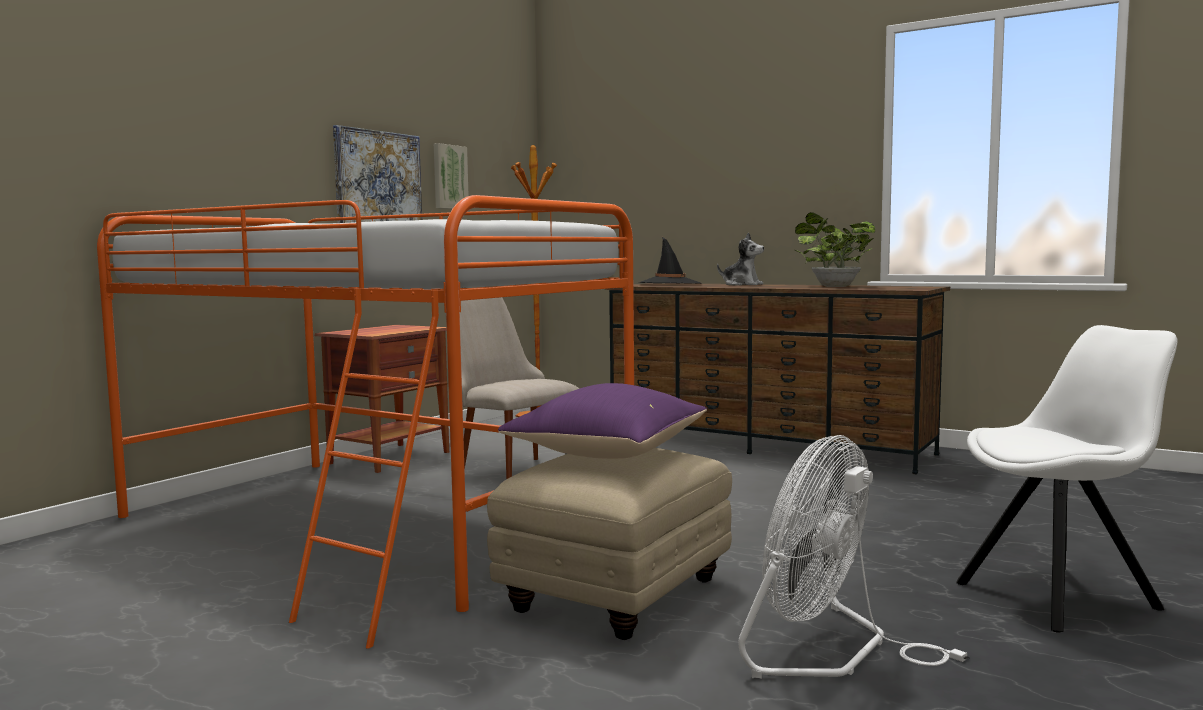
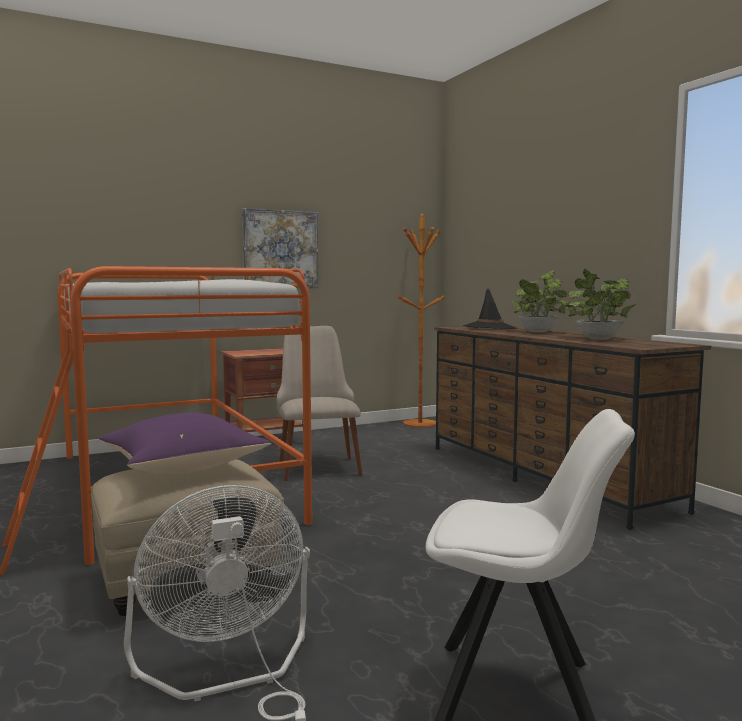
camera: 30 degrees right, 0 degrees up
picture [434,143,469,209] -> none
plush toy [717,233,764,286] -> potted plant [510,270,571,332]

